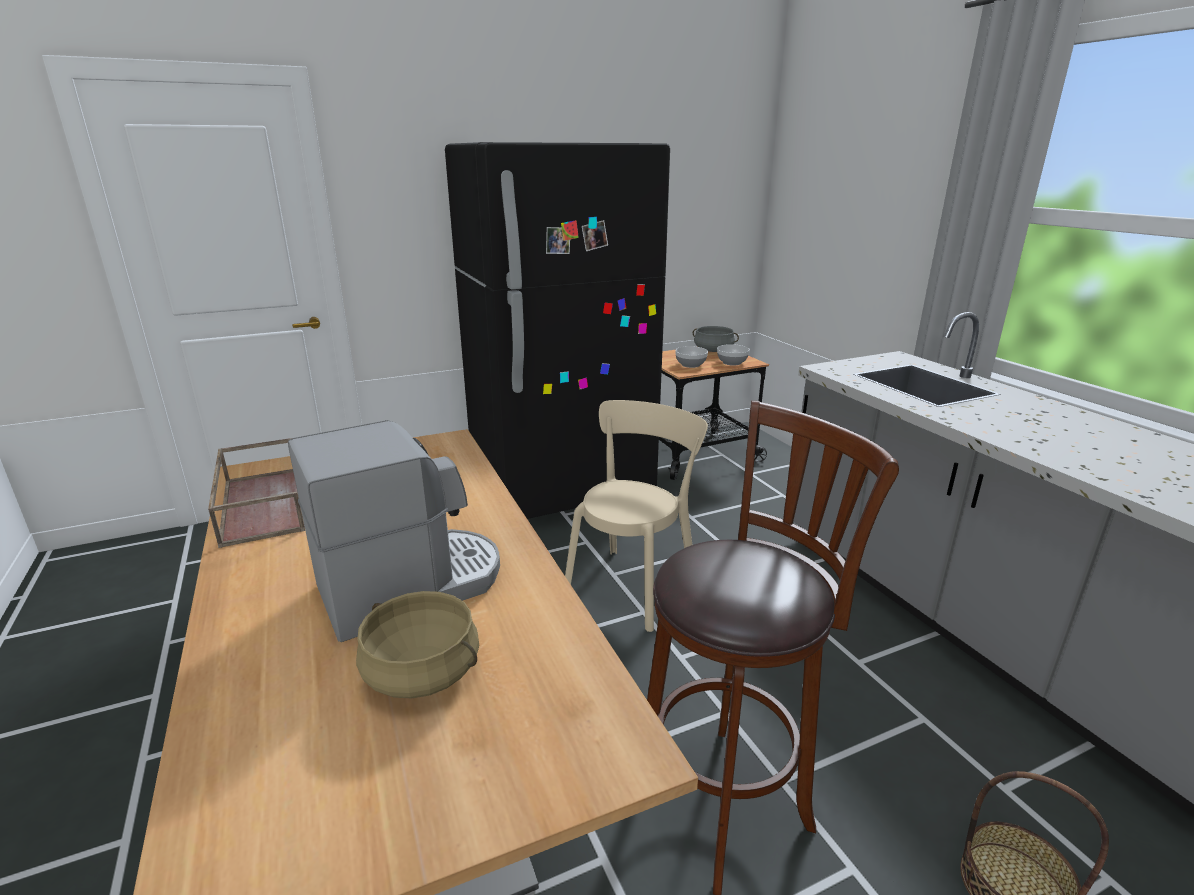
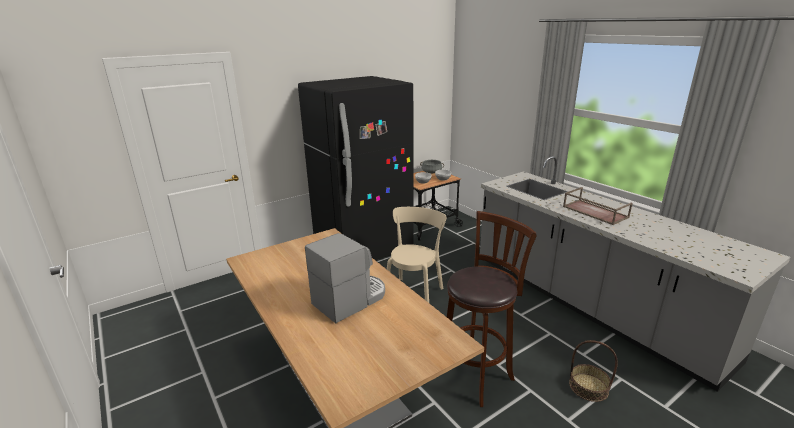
camera: 10 degrees left, 0 degrees up
brown tray [208,438,305,548] -> brown tray moved to [563,187,633,225]
beige cooking pot [356,591,479,699] -> none

